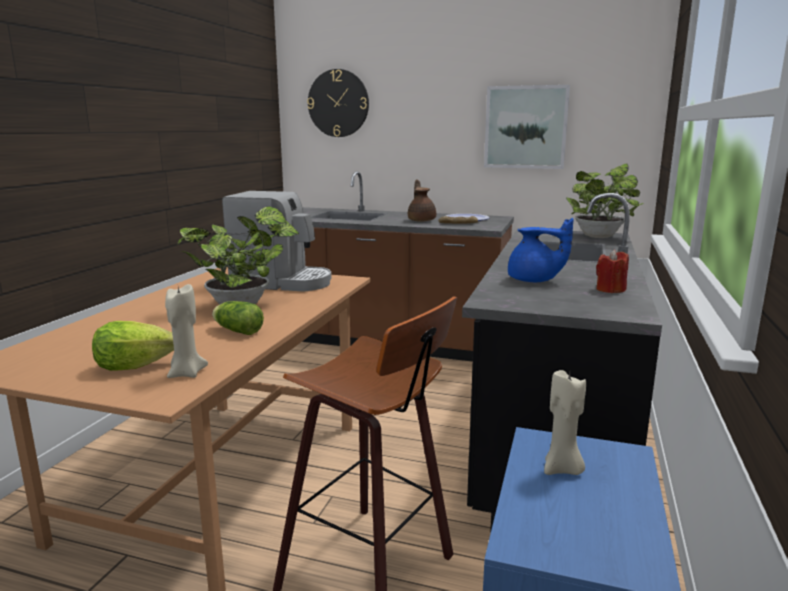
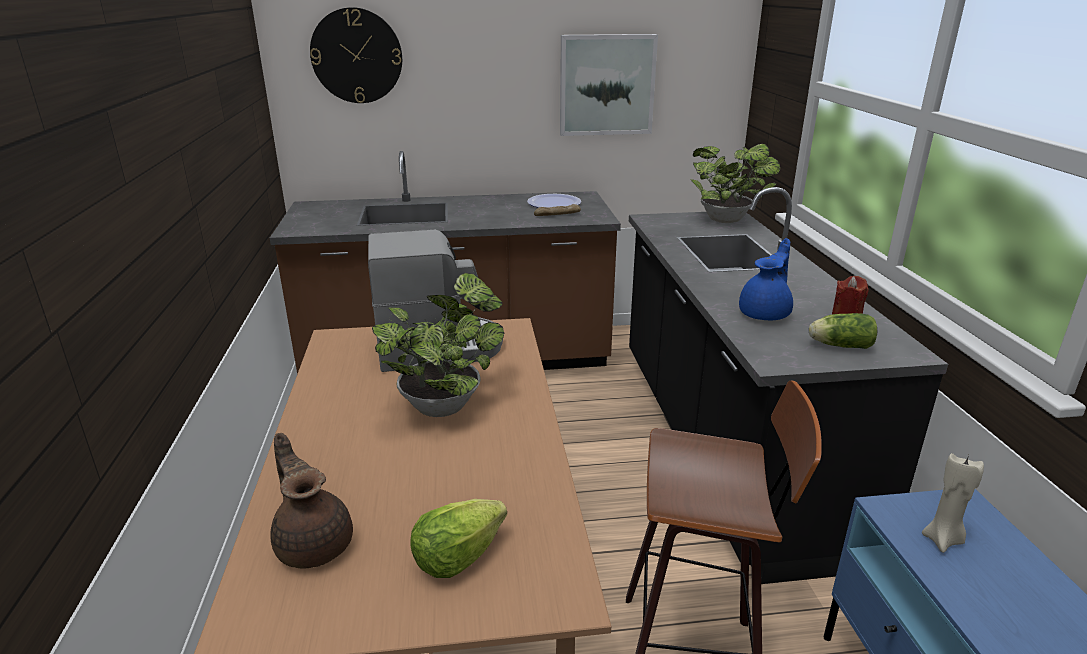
camera: 25 degrees left, 10 degrees up
beige candle [165,284,208,378] -> none
lettuce [212,301,264,335] -> lettuce moved to [809,313,877,349]
brown teapot [408,179,436,222] -> brown teapot moved to [270,433,353,568]
blue teapot [508,218,574,282] -> blue teapot turned 45 degrees counterclockwise [739,238,793,320]

